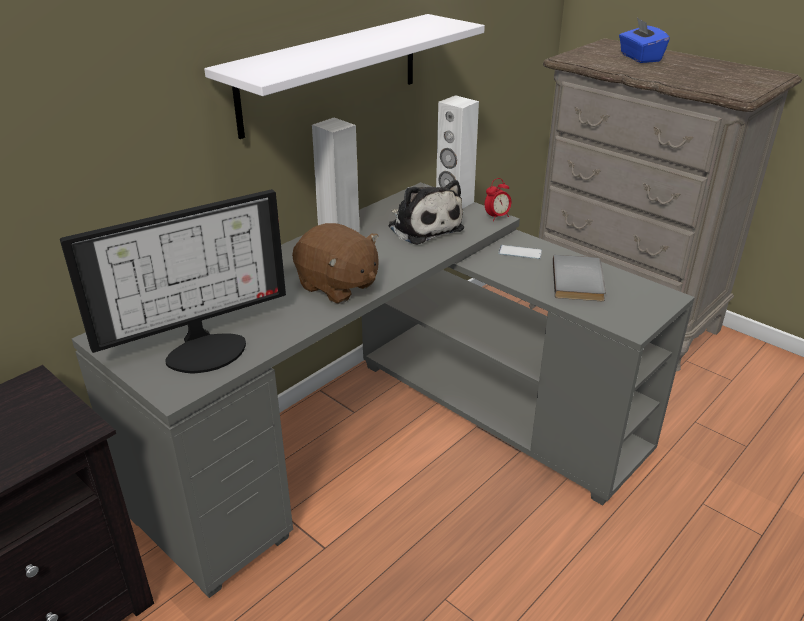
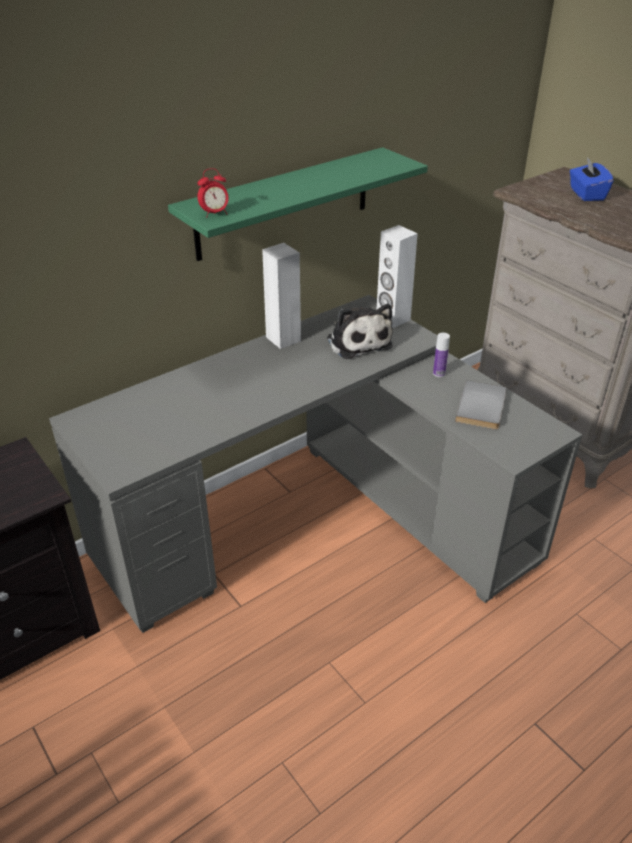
camera: 10 degrees right, 5 degrees up
monitor [60,189,286,373] -> none
white shelf [204,14,485,139] -> green shelf [168,147,428,261]
brown plush toy [292,223,379,304] -> none
alarm clock [485,178,511,221] -> alarm clock moved to [197,168,229,217]
phone [498,245,542,259] -> bottle [433,333,450,377]

